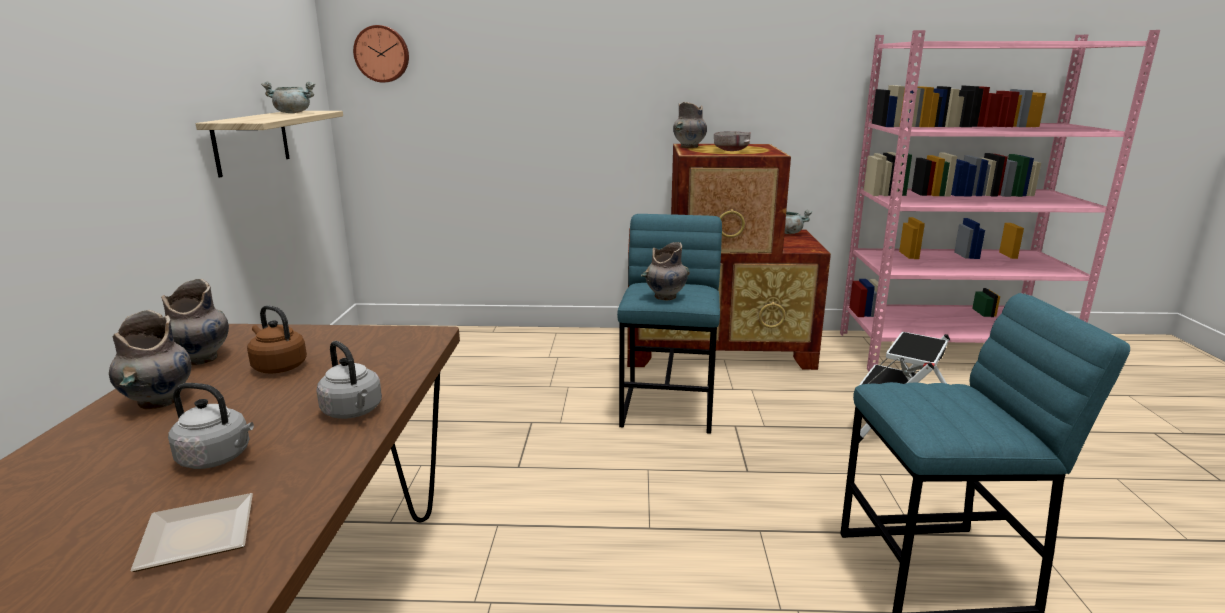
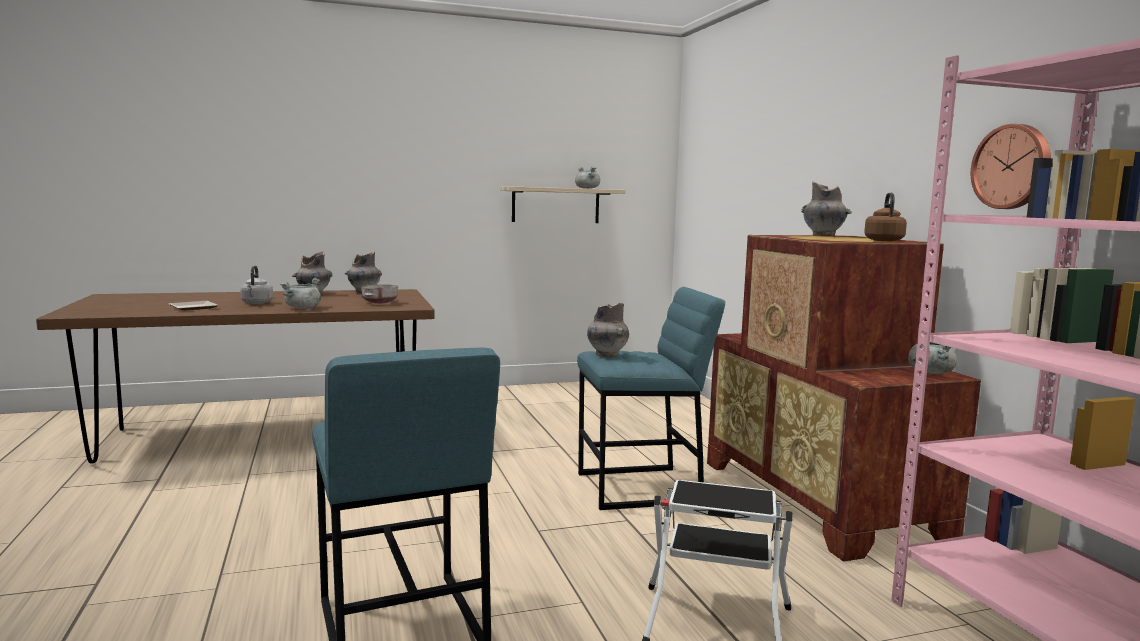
camera: 70 degrees right, 10 degrees down
brown kettle [247,305,307,374] -> brown kettle moved to [864,192,907,241]
grey kettle [317,341,382,419] -> grey cooking pot [280,278,321,309]
wall clock [353,25,409,83] -> wall clock moved to [971,124,1051,209]
grey bowl [714,131,751,151] -> grey bowl moved to [361,285,398,304]

